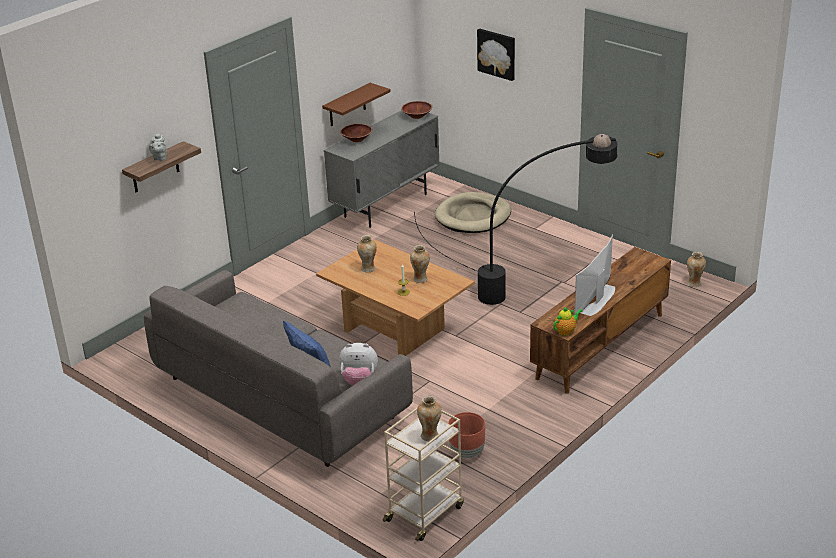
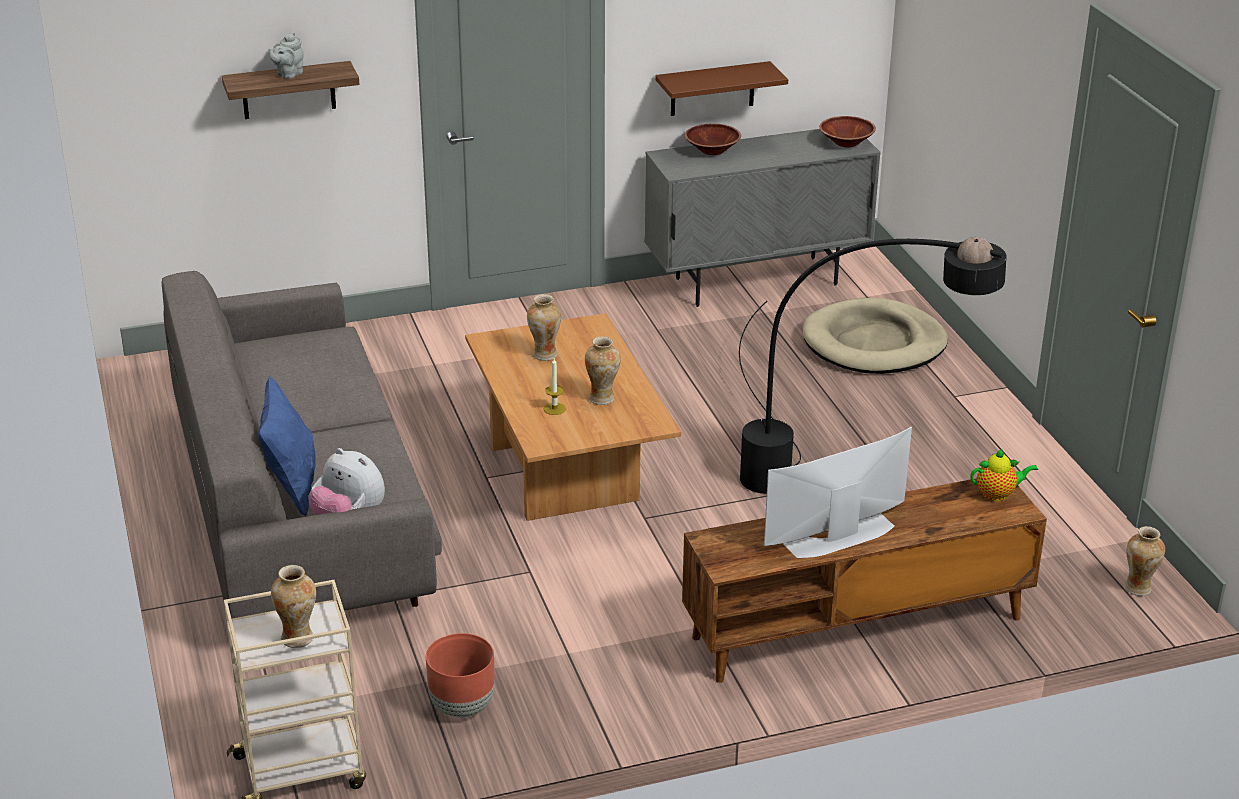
camera: 30 degrees right, 0 degrees up
picture [477,29,515,81] -> none
teapot [553,307,583,336] -> teapot moved to [970,449,1038,501]

